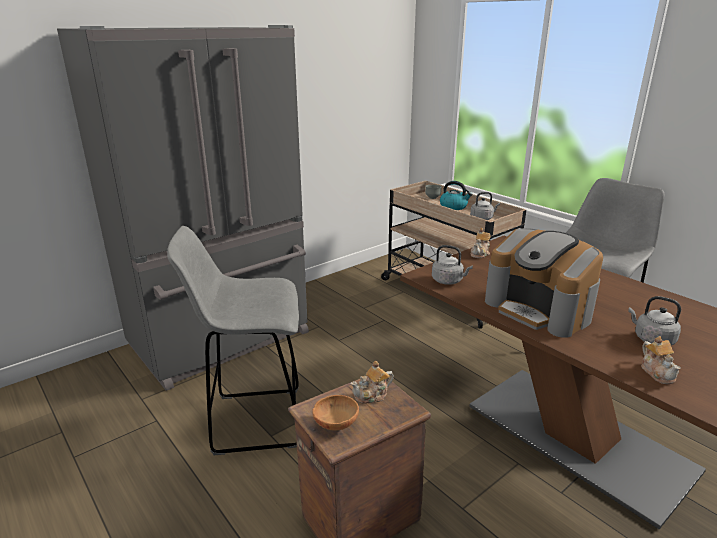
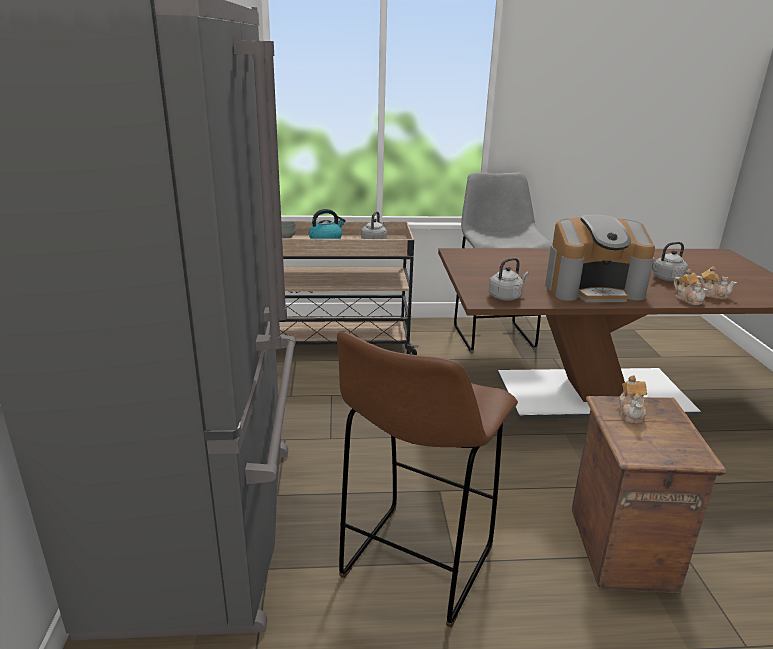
camera: 55 degrees left, 0 degrees up
grey stool [167,226,299,455] -> brown stool [337,332,518,628]
brown bowl [312,395,359,431] -> none
teapot [471,228,491,258] -> teapot moved to [674,269,708,305]

